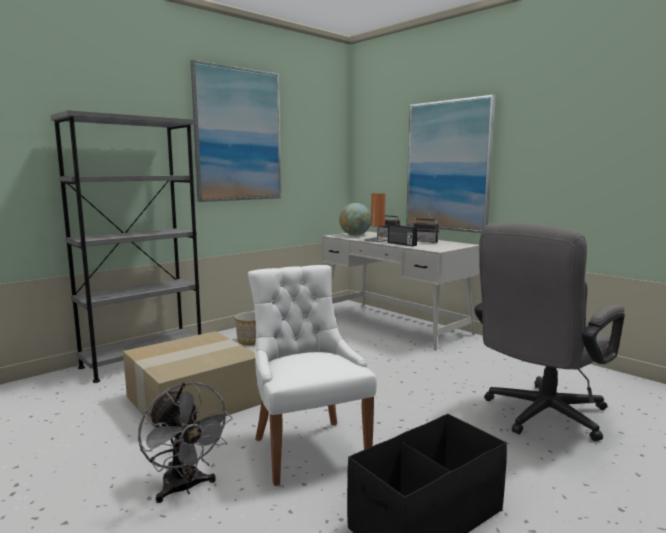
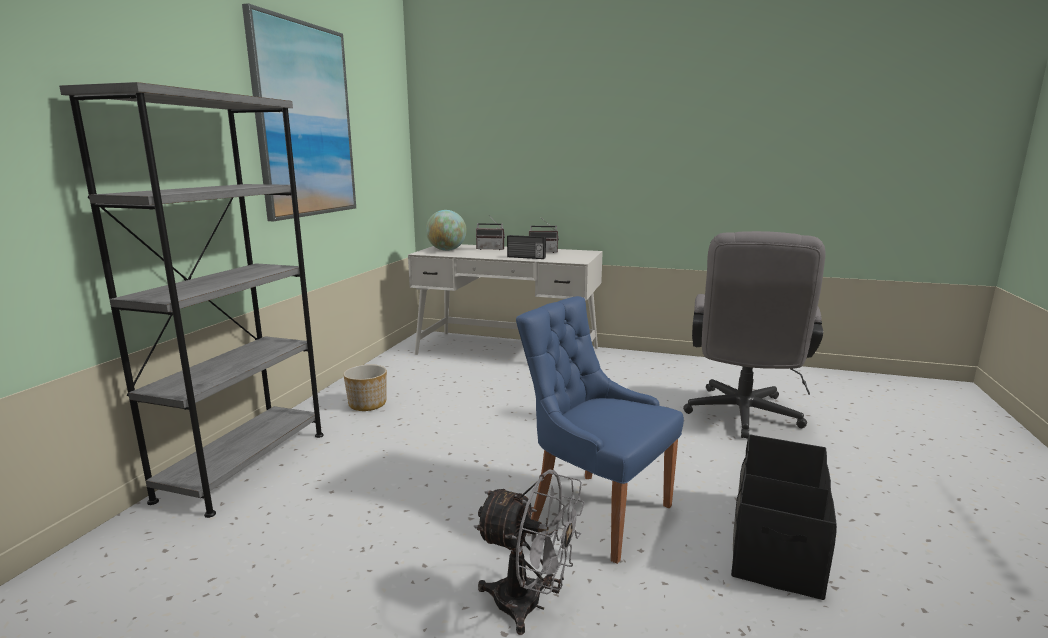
camera: 30 degrees left, 5 degrees up
cardboard box [123,331,261,428] -> none
white chair [248,265,377,486] -> blue chair [516,296,684,564]
orange table lamp [365,193,388,242] -> none
picture [406,95,496,233] -> none

